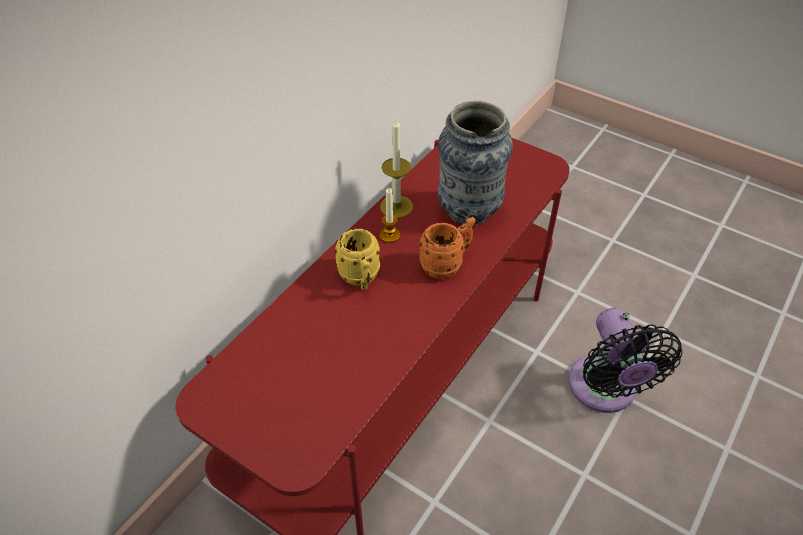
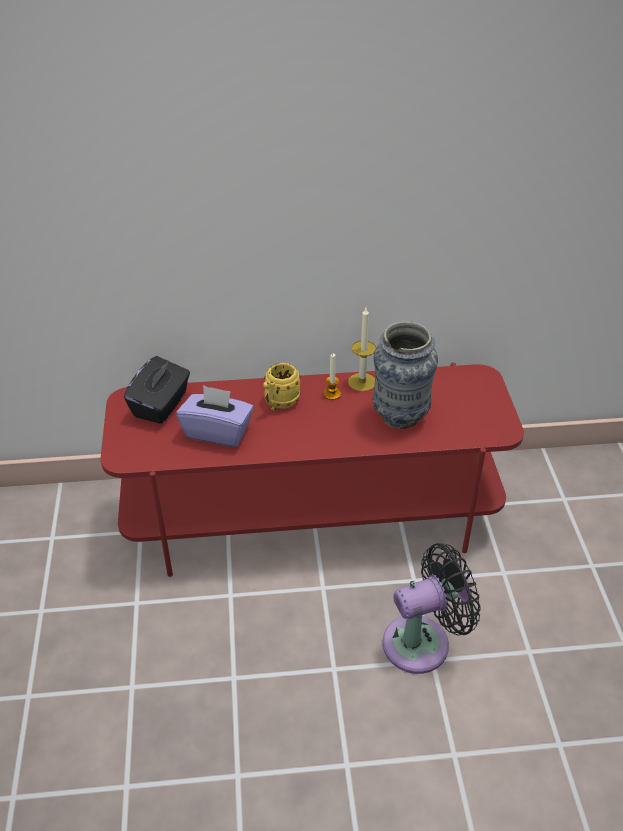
camera: 50 degrees right, 5 degrees down
orange mug [419,217,476,279] -> none
black fan [568,307,683,413] -> black fan turned 150 degrees counterclockwise [383,543,481,674]
none -> black tissue box [124,356,190,424]
none -> purple tissue box [176,385,254,447]

